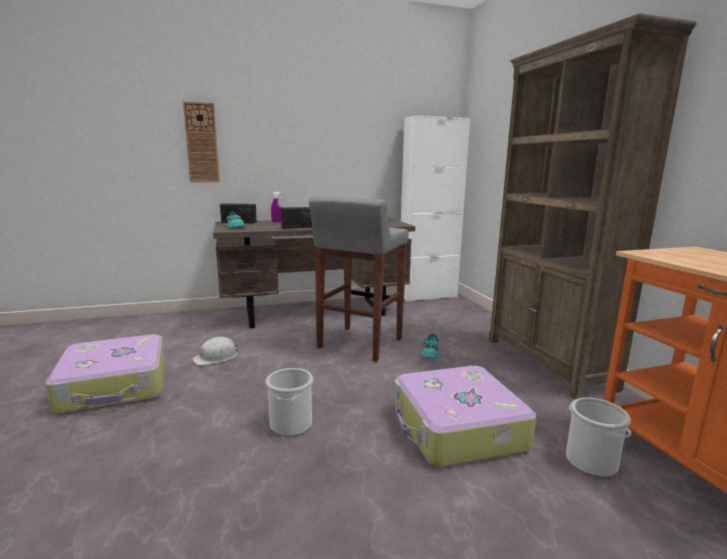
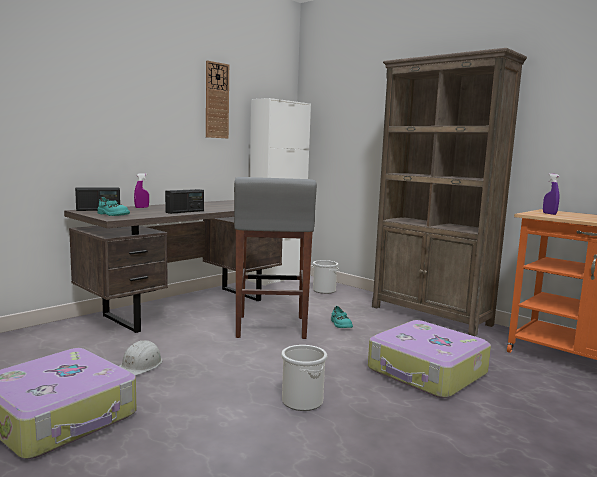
camera: 30 degrees left, 5 degrees down
wall clock [183,101,220,182] -> wall clock moved to [206,60,229,138]
bucket [566,397,631,477] -> bucket moved to [312,260,339,294]
none -> purple spray bottle [543,173,559,215]

